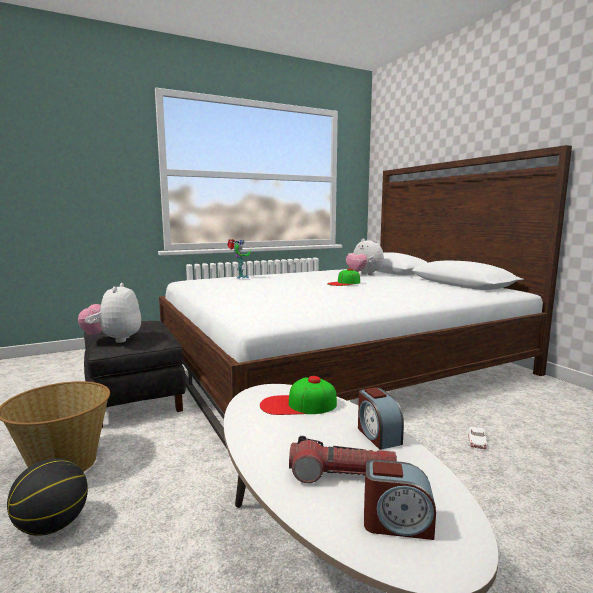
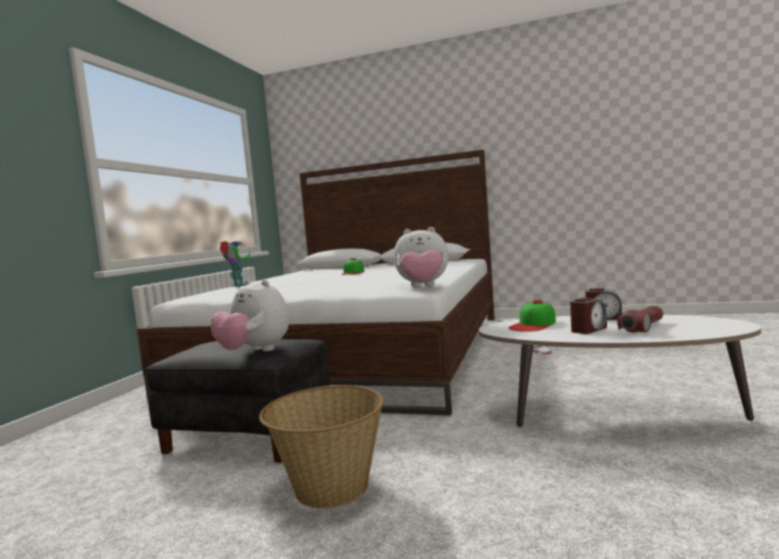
camera: 45 degrees left, 5 degrees down
basketball [7,458,88,536] -> none
plush toy [346,239,384,275] -> plush toy moved to [394,227,448,287]
alarm clock [364,460,436,540] -> alarm clock moved to [570,297,607,334]

